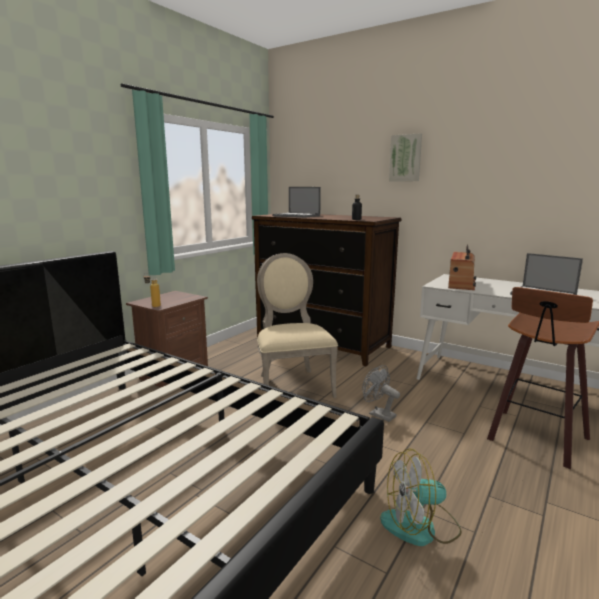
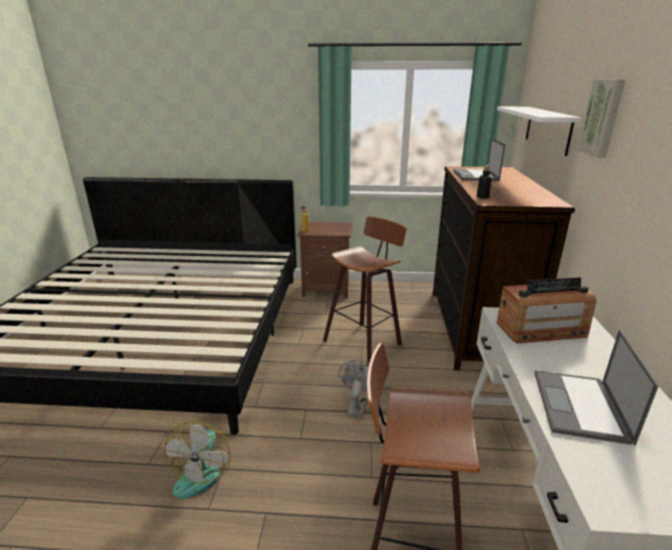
camera: 60 degrees right, 10 degrees up
beige chair [257,253,338,398] -> stool [323,217,407,366]
fan [380,448,462,546] -> fan turned 135 degrees counterclockwise [165,421,230,499]
none -> white shelf [497,107,582,156]

